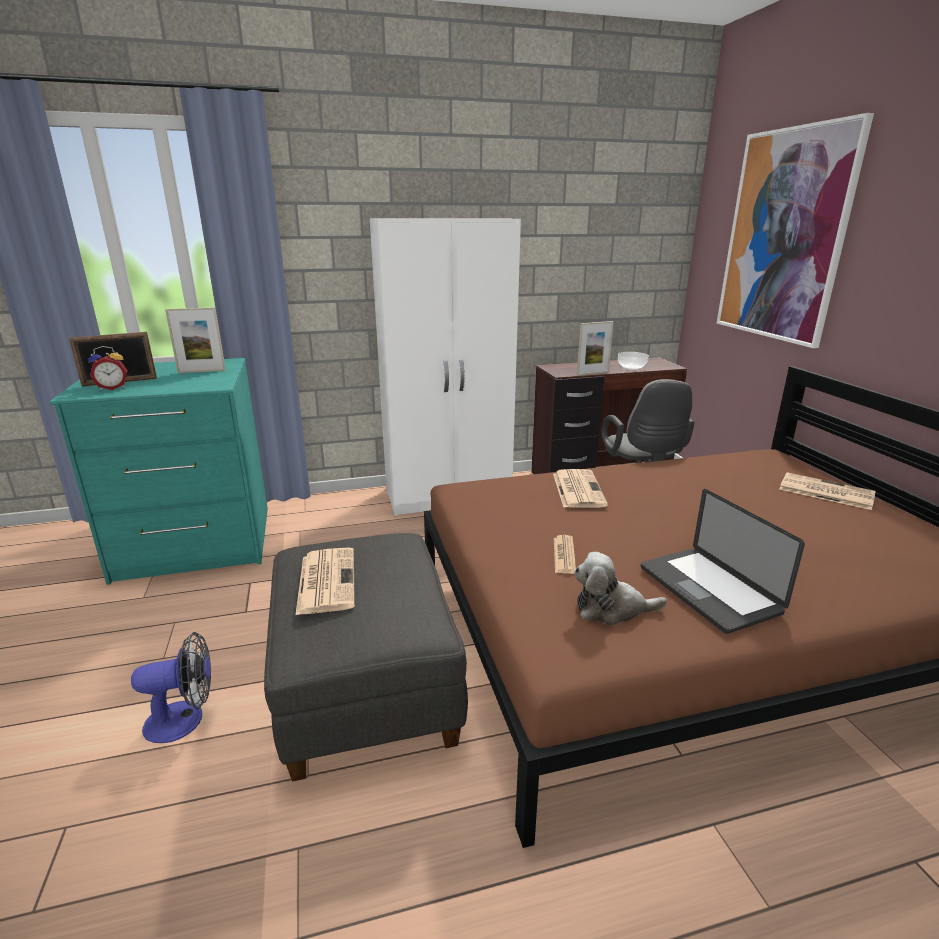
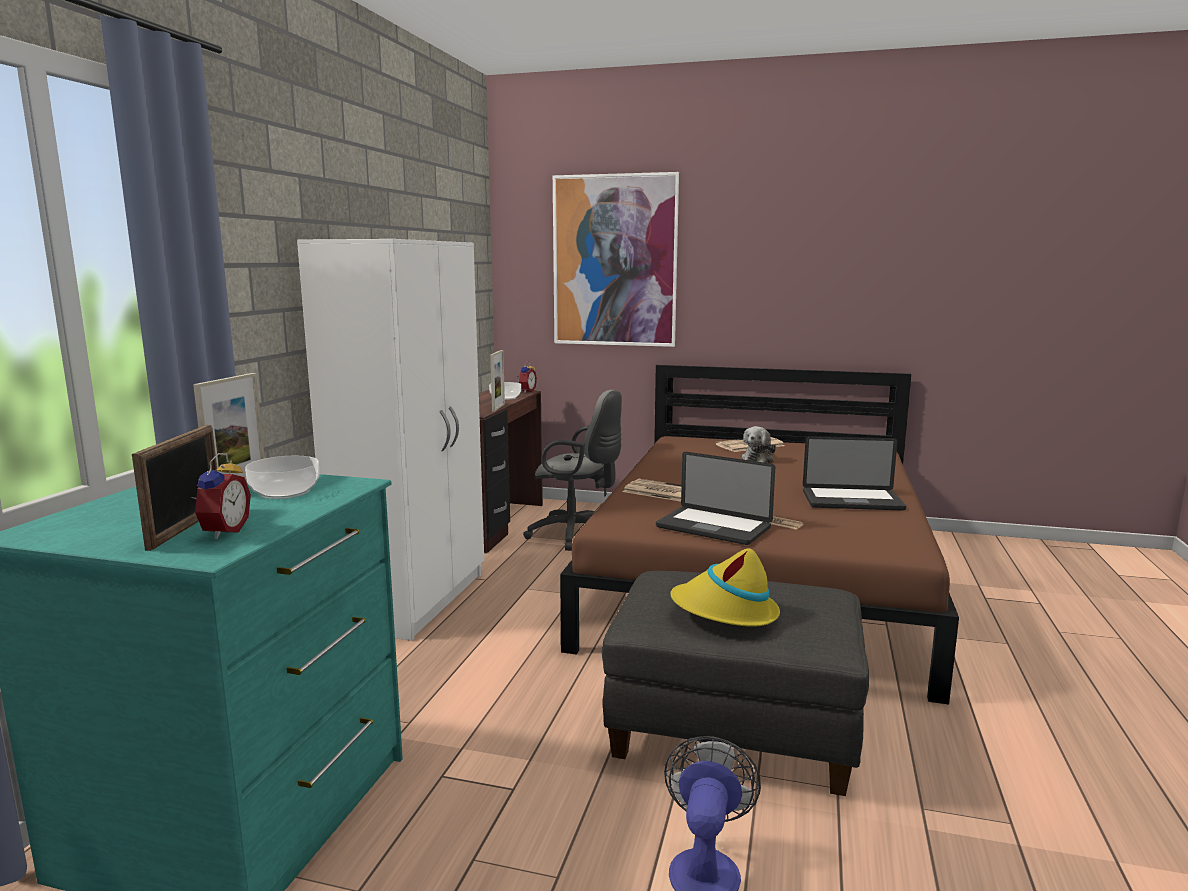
camera: 60 degrees left, 10 degrees down
newspaper [295,548,355,616] -> yellow hat [670,548,780,627]
plush toy [574,552,667,626] -> plush toy moved to [742,426,776,463]
none -> bowl [245,456,319,499]
none -> alarm clock [517,361,537,393]
none -> laptop [656,452,775,545]

